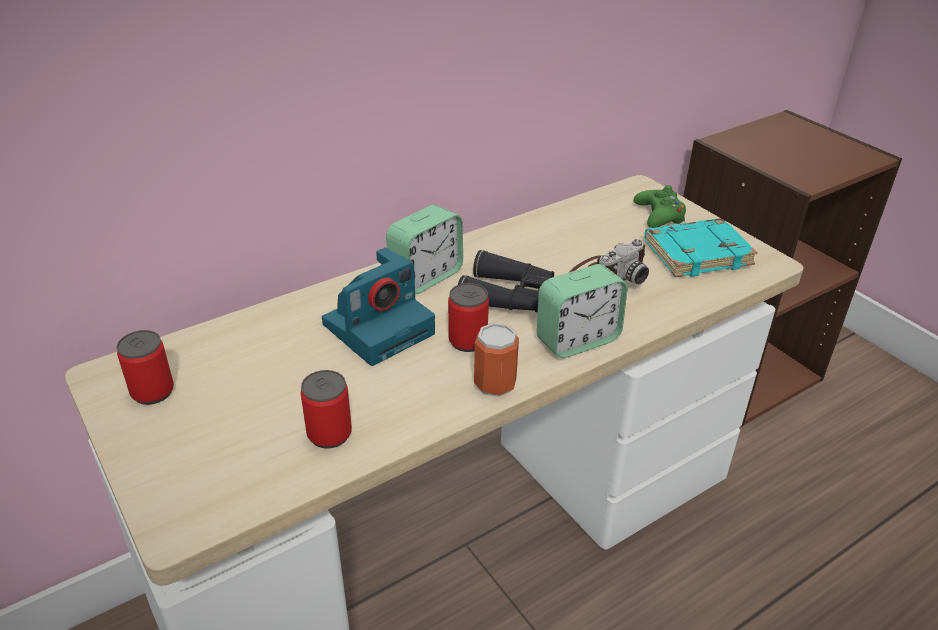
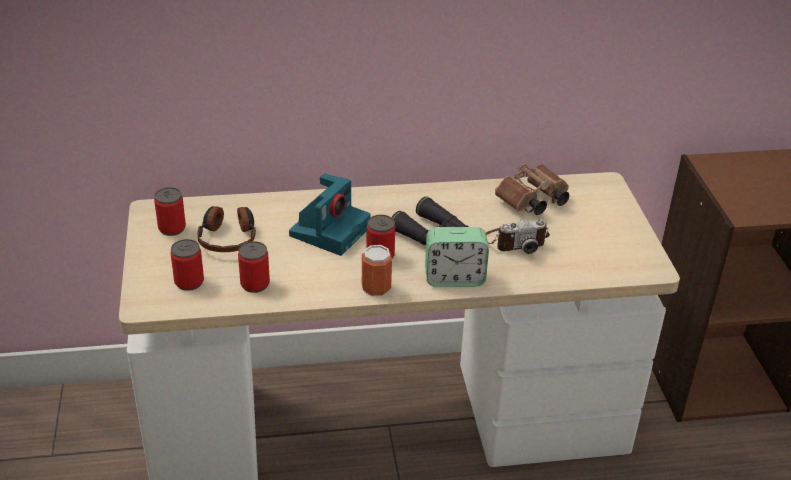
camera: 25 degrees right, 0 degrees up
camera [322,248,435,366] -> camera turned 45 degrees counterclockwise [289,173,371,256]
alarm clock [386,205,463,294] -> none
green game controller [633,185,686,228] -> none
turquoise book [644,218,758,277] -> none
none -> can [171,239,204,291]
none -> headphones [197,206,256,252]
none -> brown binoculars [495,164,569,215]

